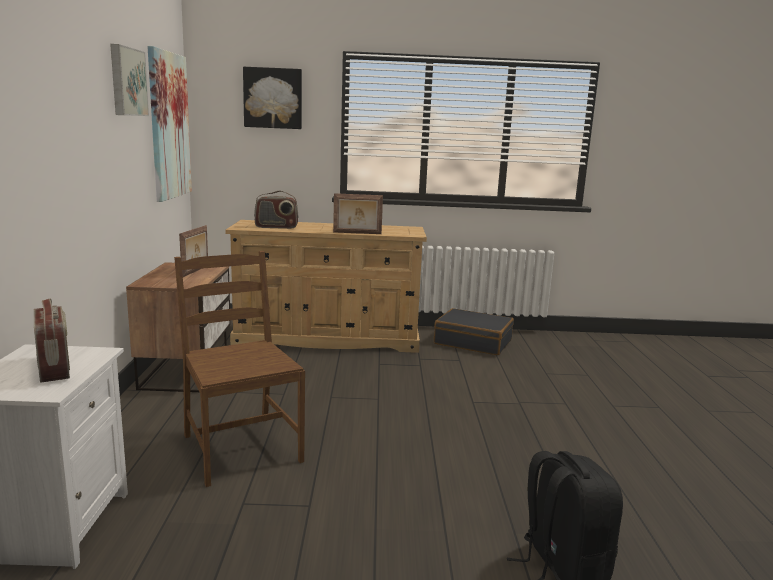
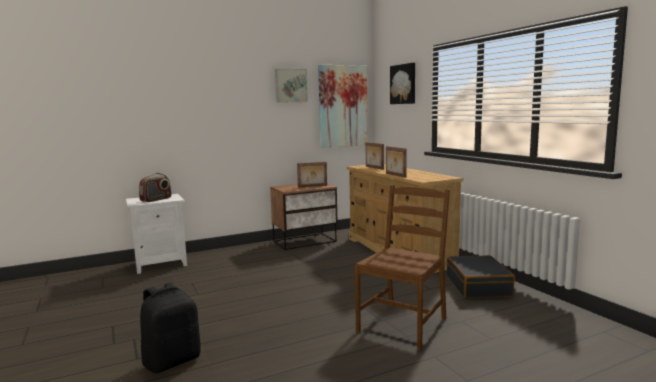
camera: 65 degrees right, 5 degrees down
brown chair [174,251,305,487] -> brown chair moved to [355,185,450,350]
radio [254,191,299,229] -> picture frame [366,142,384,170]

